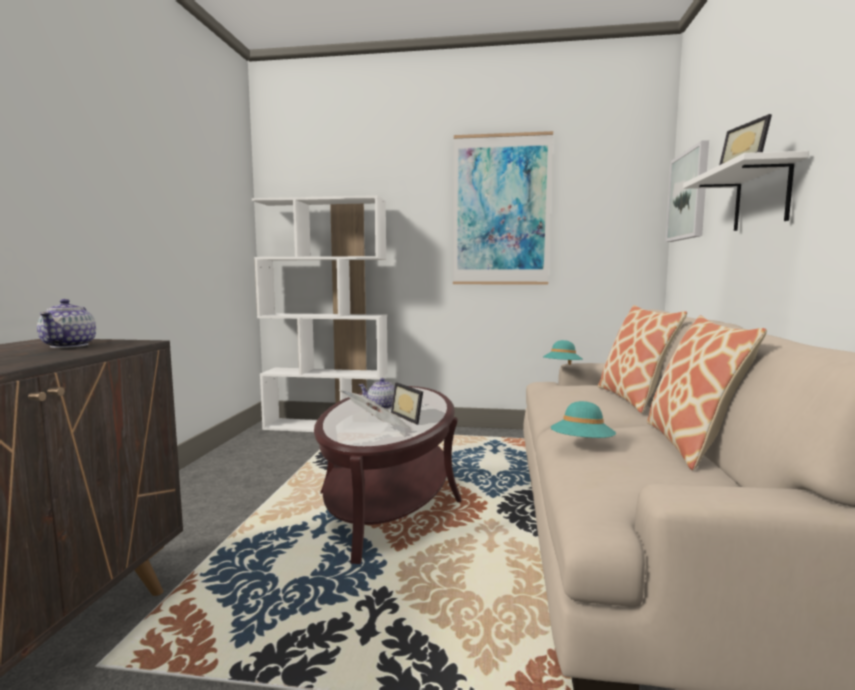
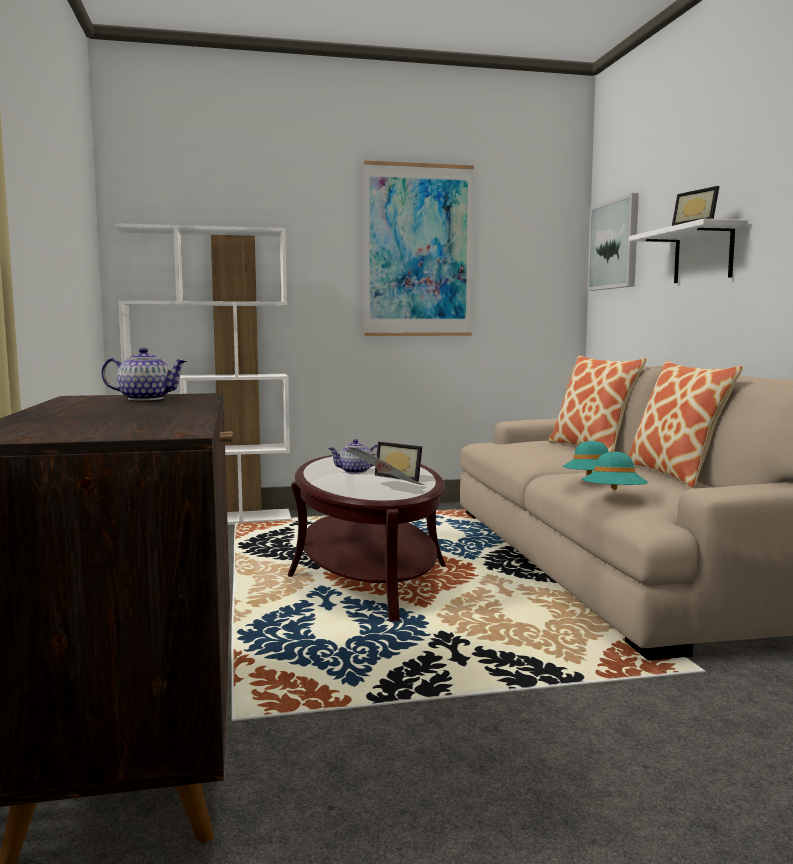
camera: 20 degrees left, 0 degrees up
teapot [37,299,96,348] -> teapot turned 60 degrees counterclockwise [101,348,187,400]
turquoise hat [543,340,583,365] -> turquoise hat moved to [582,452,648,490]

